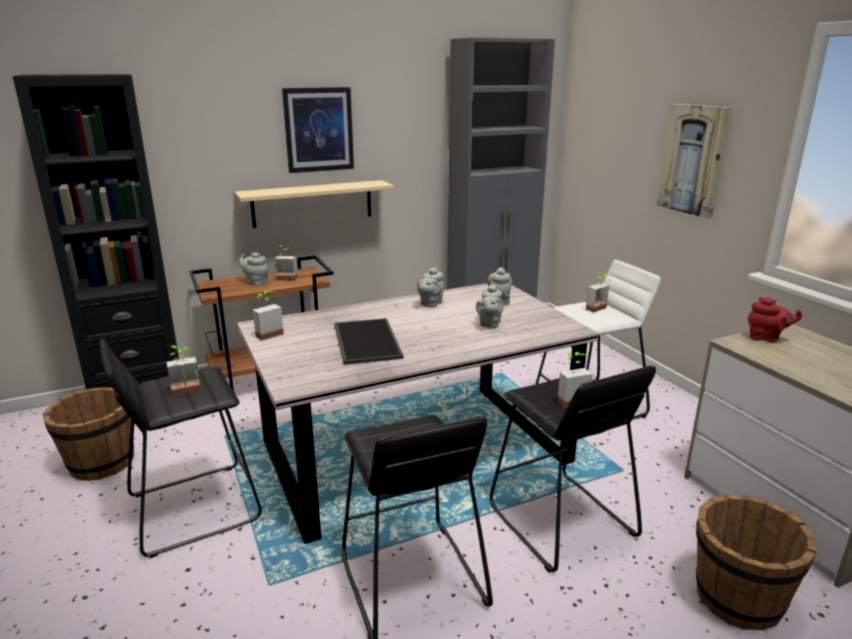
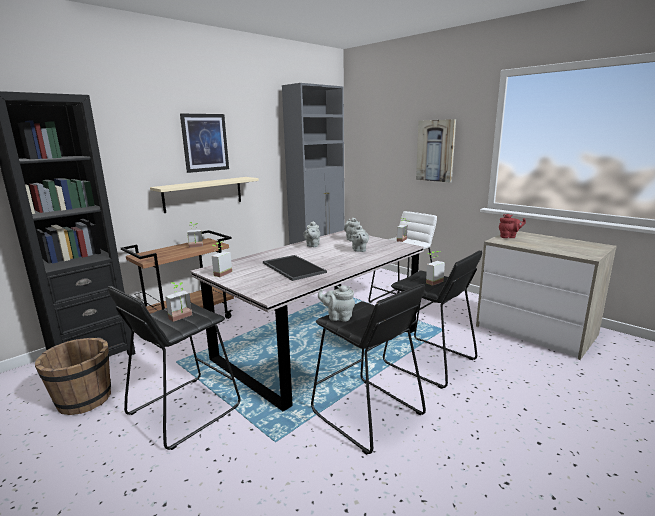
camera: 20 degrees left, 5 degrees down
grey teapot [239,252,268,286] -> grey teapot moved to [318,285,355,321]
brown bucket [696,495,817,630] -> none

